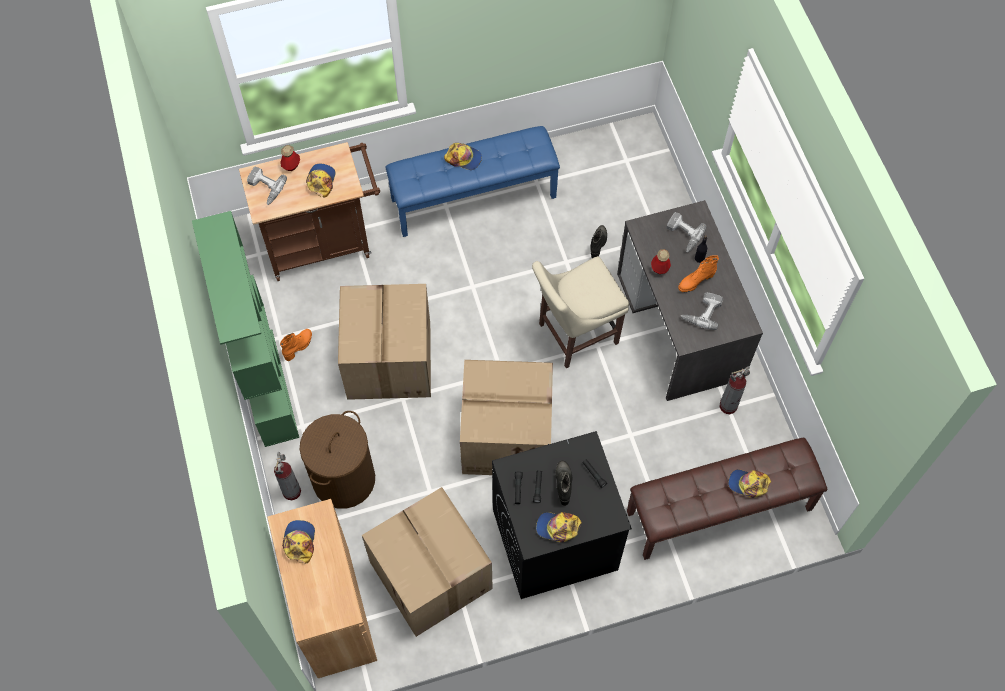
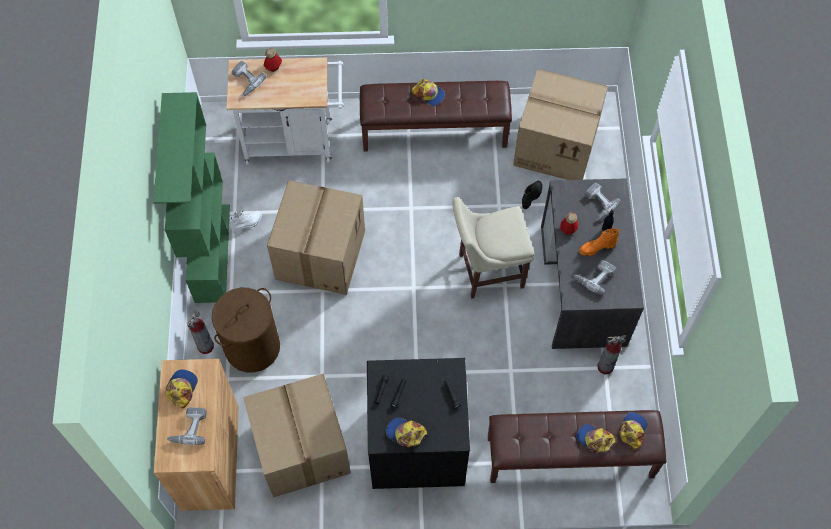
camera: 15 degrees right, 0 degrees up
brown cart [239,142,380,281] -> white cart [226,57,343,165]
orange boot [280,329,312,361] -> white boot [229,211,262,235]
cap [306,164,336,197] -> cap moved to [619,412,648,450]
blue bench [385,126,560,237] -> brown bench [360,81,512,151]
cardboard box [460,360,553,475] -> cardboard box moved to [513,69,608,180]
black boot [555,460,572,506] -> none
none -> power drill [166,407,207,445]

